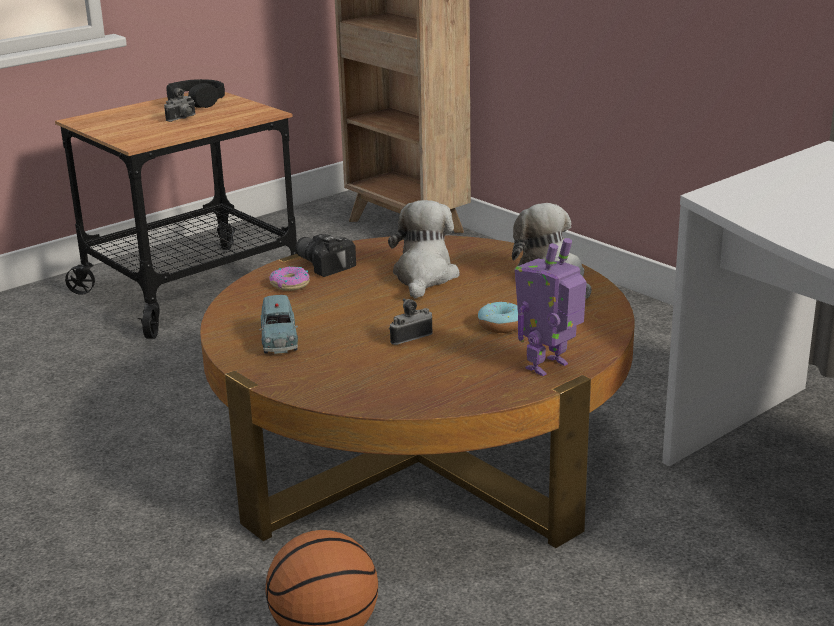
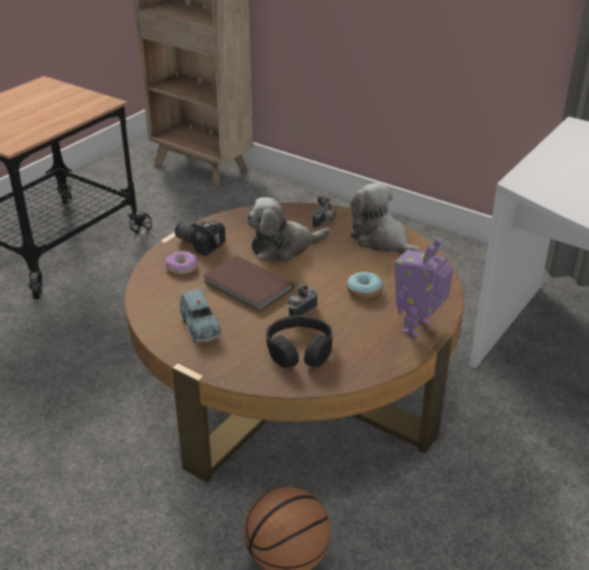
camera: 15 degrees left, 10 degrees up
camera [164,88,195,122] -> camera moved to [313,196,336,228]
black headphones [167,79,225,108] -> black headphones moved to [266,315,332,368]
plush toy [388,200,459,299] -> plush toy turned 105 degrees counterclockwise [246,197,331,261]
none -> brown book [203,255,294,312]

